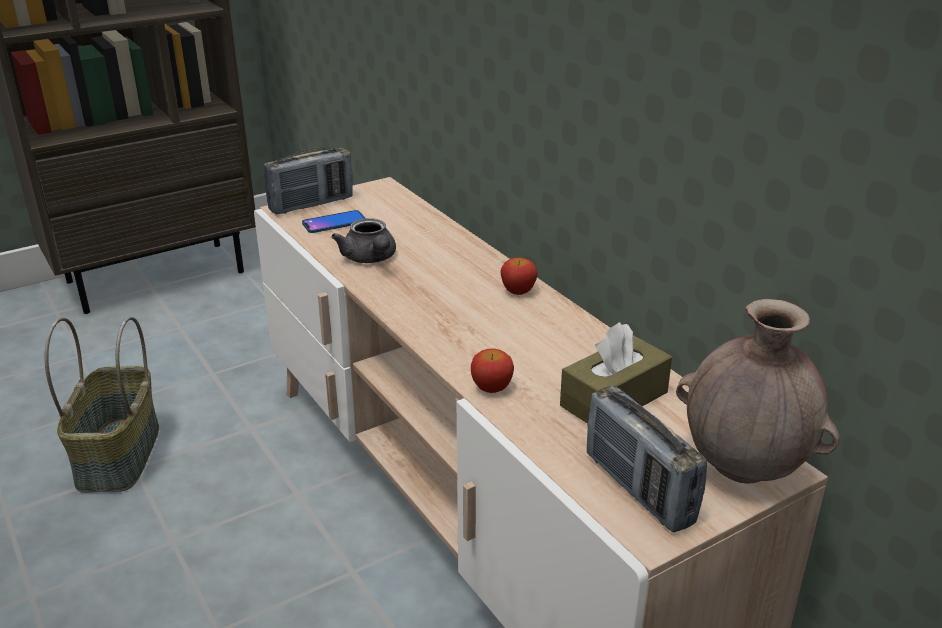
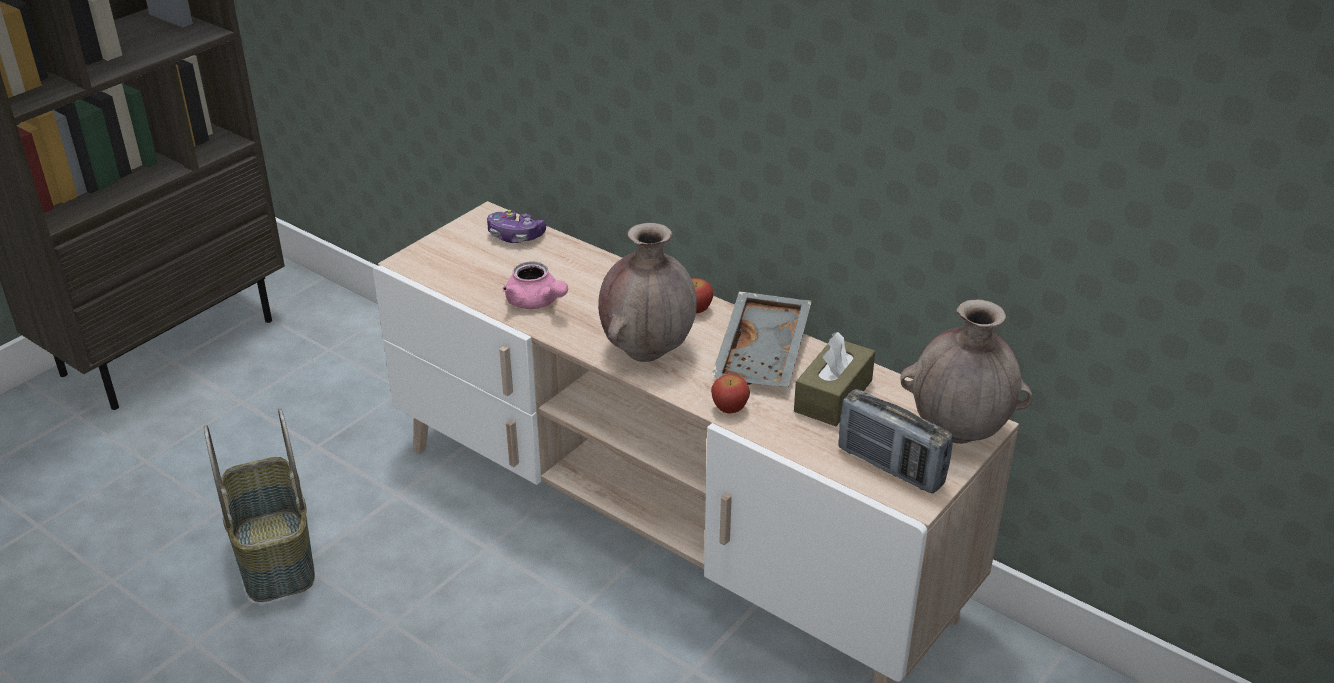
camera: 20 degrees left, 5 degrees up
radio [264,147,353,215] -> none
phone [302,210,365,233] -> none
grey teapot [331,218,396,263] -> pink teapot [502,261,568,309]
none -> game controller [487,210,546,243]
none -> brown vase [598,223,697,362]
none -> grey tray [711,291,812,387]

